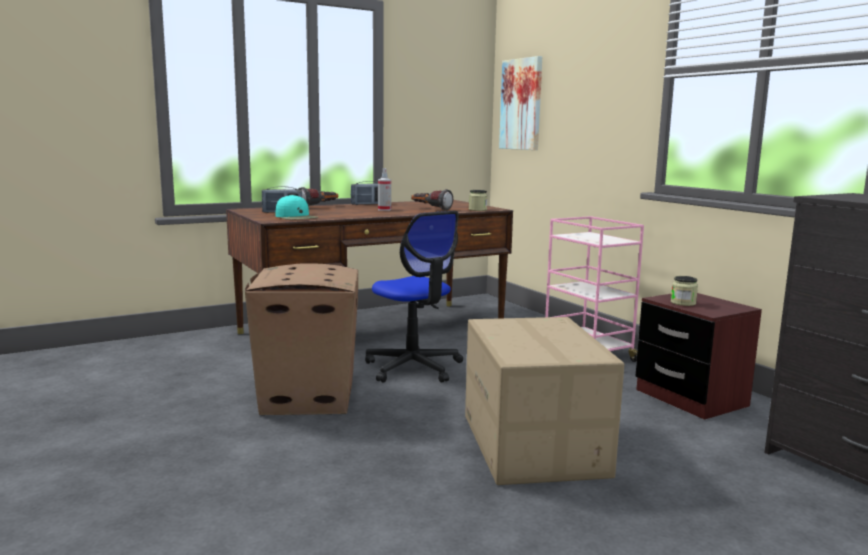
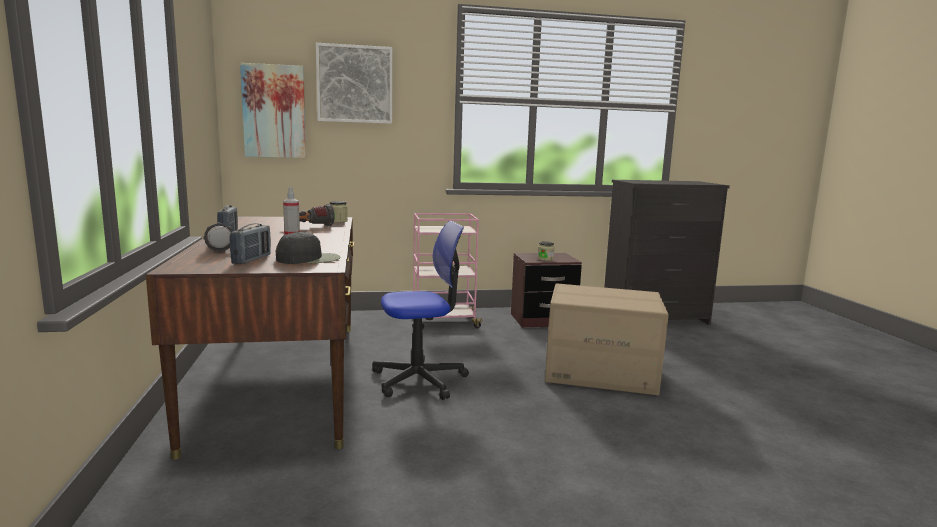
camera: 70 degrees left, 0 degrees up
cardboard box [245,263,358,415] -> none
turquoise cap [276,195,318,220] -> black cap [276,232,340,264]
none -> picture [316,43,392,124]

